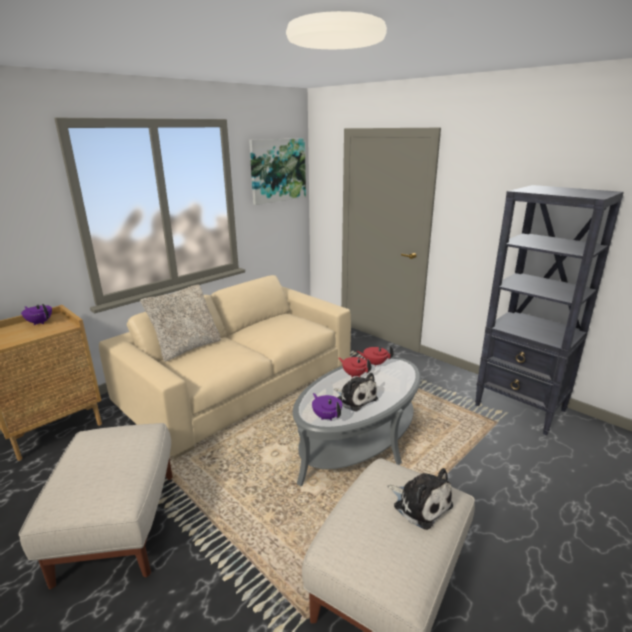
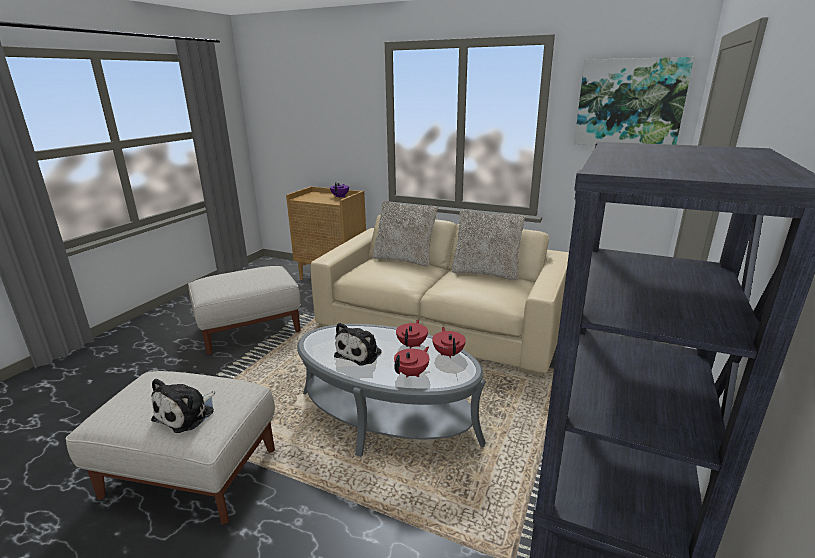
camera: 70 degrees right, 0 degrees up
purple teapot [312,393,342,420] -> none
none -> red teapot [394,347,429,377]
none -> beige pillow [452,210,525,280]

